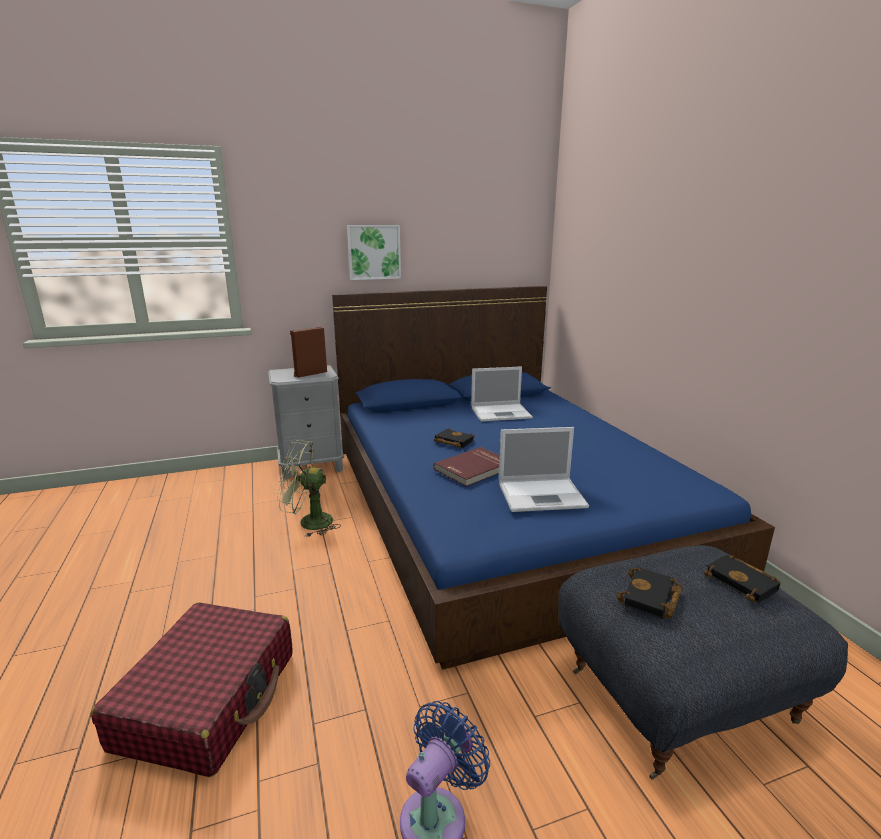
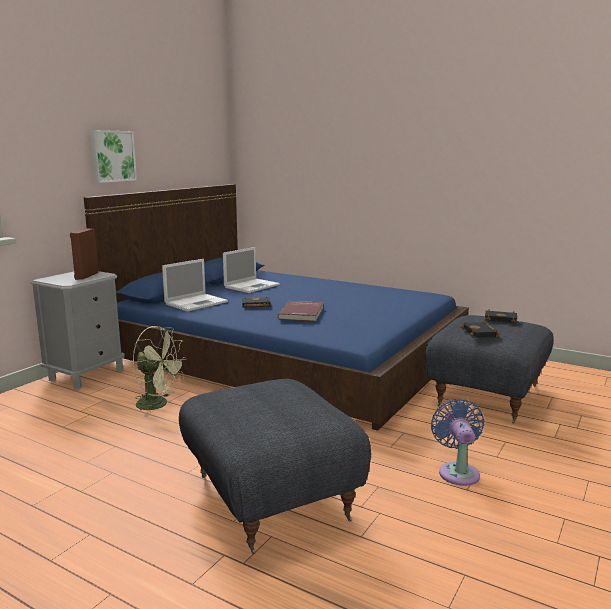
camera: 40 degrees left, 5 degrees down
red suitcase [91,602,293,777] -> grey ottoman [179,379,371,554]
green fan [277,440,341,537] -> green fan turned 120 degrees counterclockwise [133,326,187,417]
laptop [499,427,589,512] -> laptop moved to [162,259,228,312]

